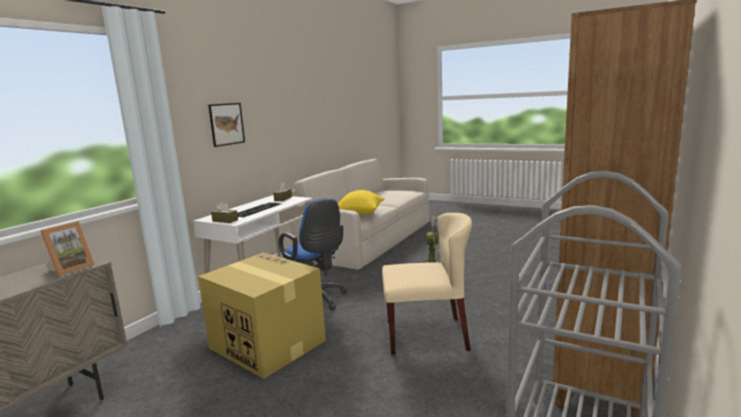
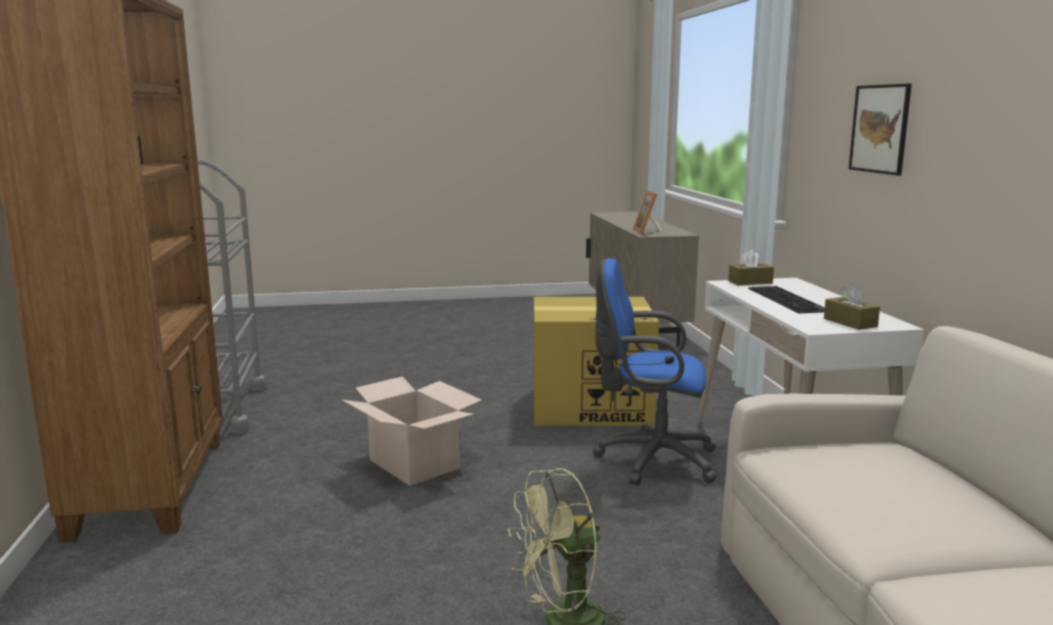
camera: 140 degrees right, 0 degrees up
yellow pillow [338,190,385,215] -> none
beige chair [382,213,472,355] -> cardboard box [342,376,482,486]

